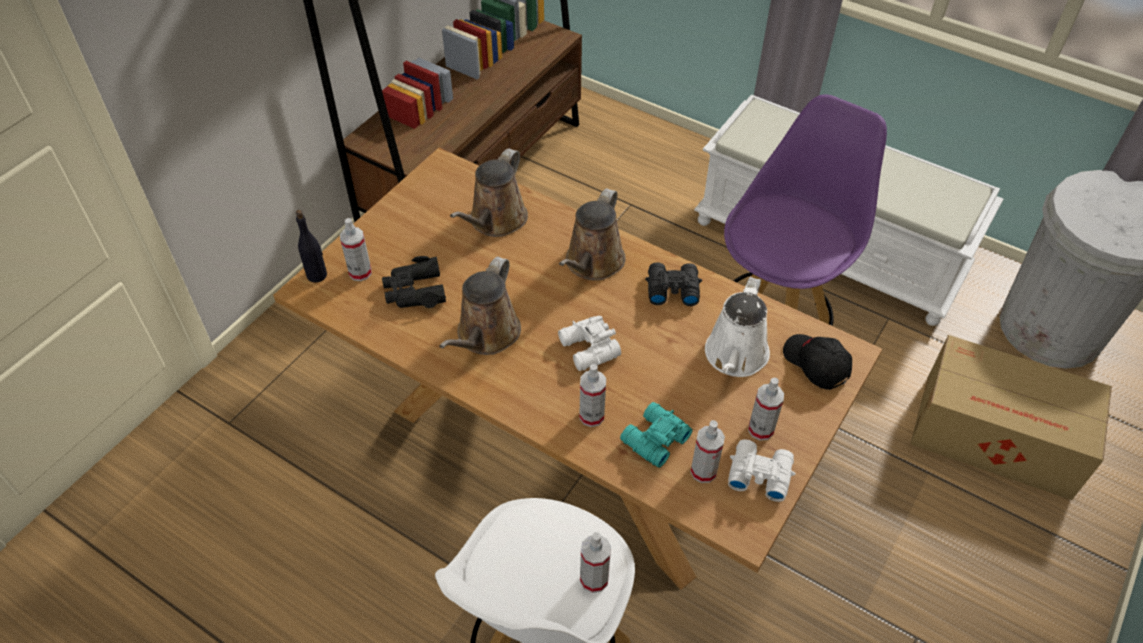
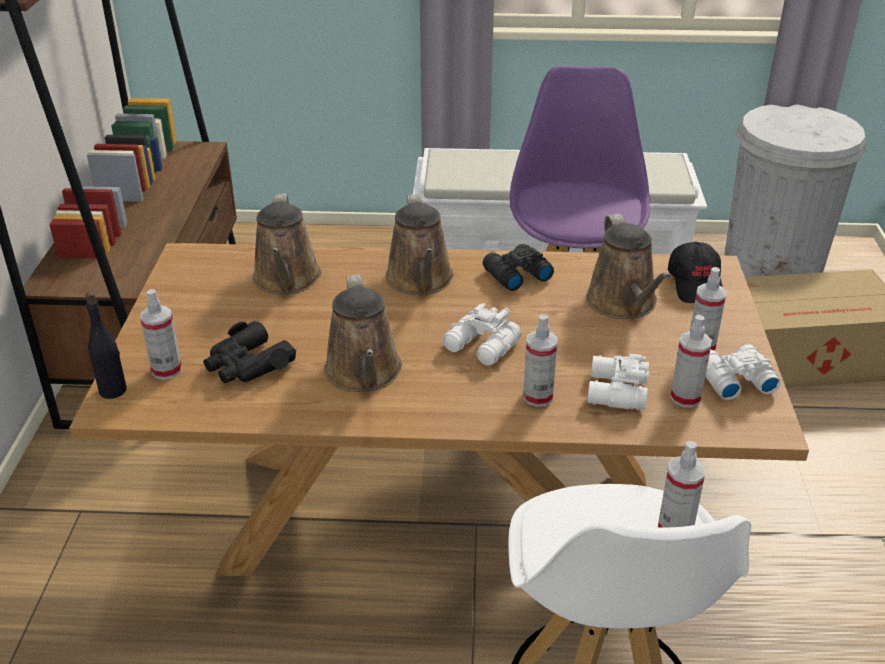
camera: 30 degrees left, 15 degrees down
turquoise binoculars [620,402,693,468] -> white binoculars [587,354,649,410]
white watering can [705,277,770,377] -> brown watering can [586,214,671,319]
black cap [783,334,852,390] -> black cap turned 120 degrees counterclockwise [668,242,723,303]

